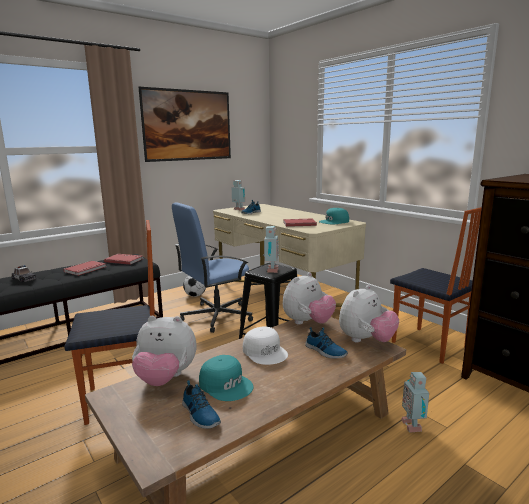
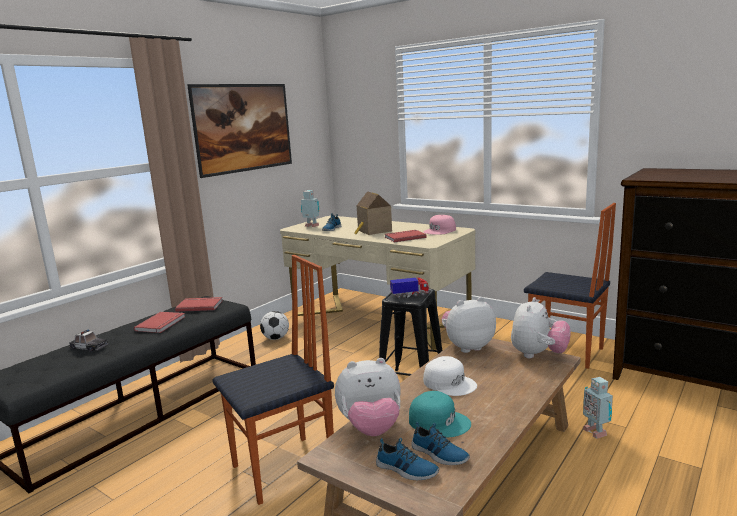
camera: 15 degrees left, 0 degrees up
blue office chair [172,203,253,333] -> none
toy robot [263,226,280,273] -> toy truck [390,277,429,299]
plush toy [283,272,336,325] -> plush toy turned 135 degrees counterclockwise [441,297,496,353]
shoe [305,327,348,359] -> shoe moved to [376,438,439,480]
turquoise cap [319,208,349,224] -> pink cap [423,215,456,235]
none -> toy house [354,191,392,235]

